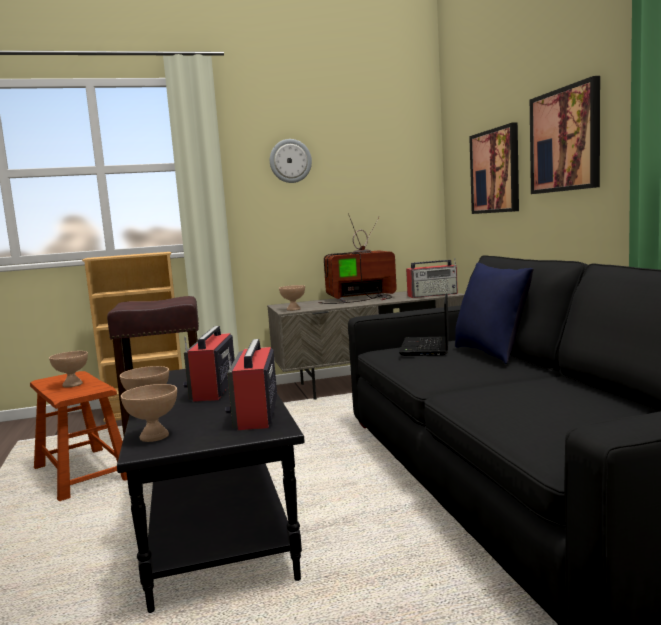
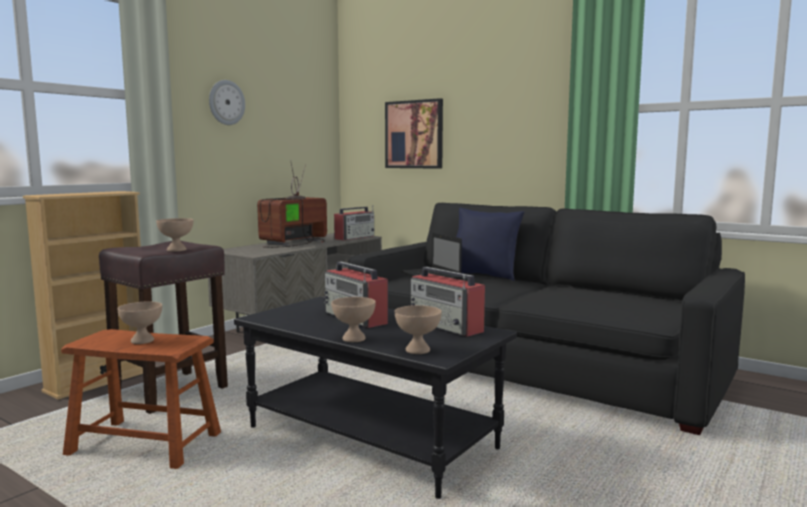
camera: 40 degrees left, 0 degrees up
beige bowl [279,285,305,311] -> beige bowl moved to [156,218,193,251]
picture [530,76,600,194] -> none

